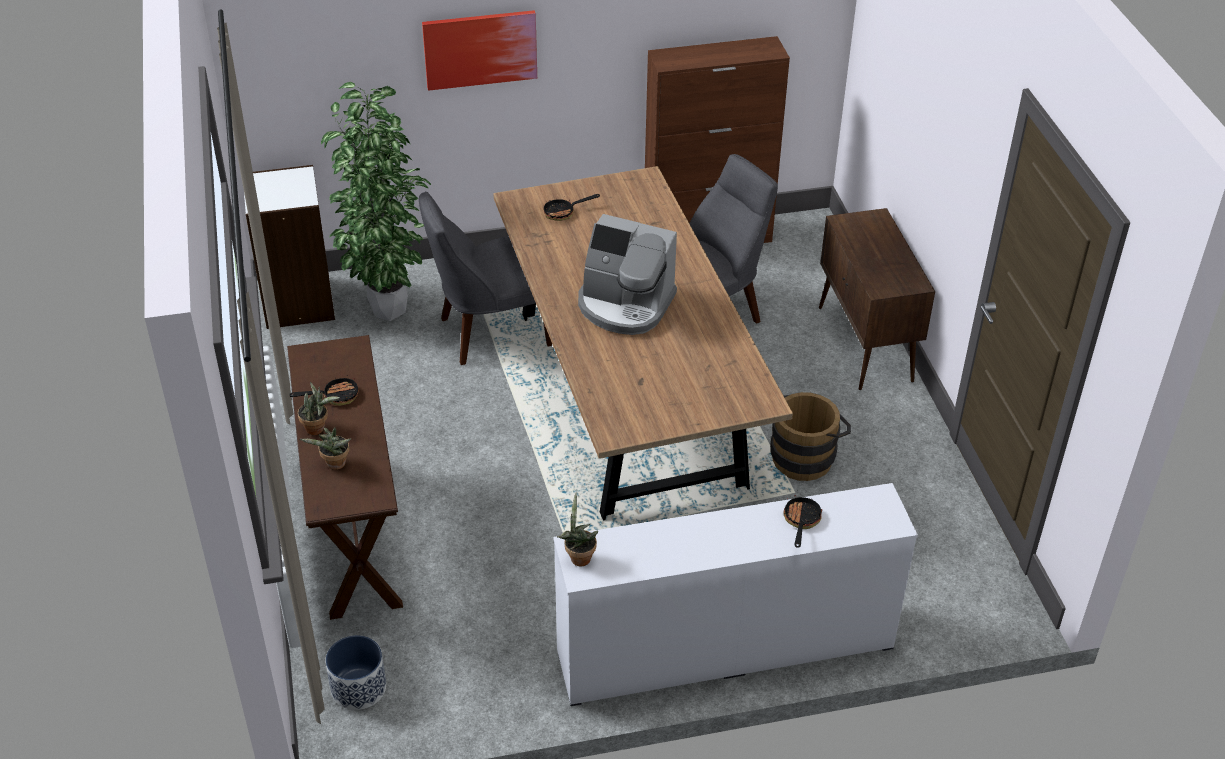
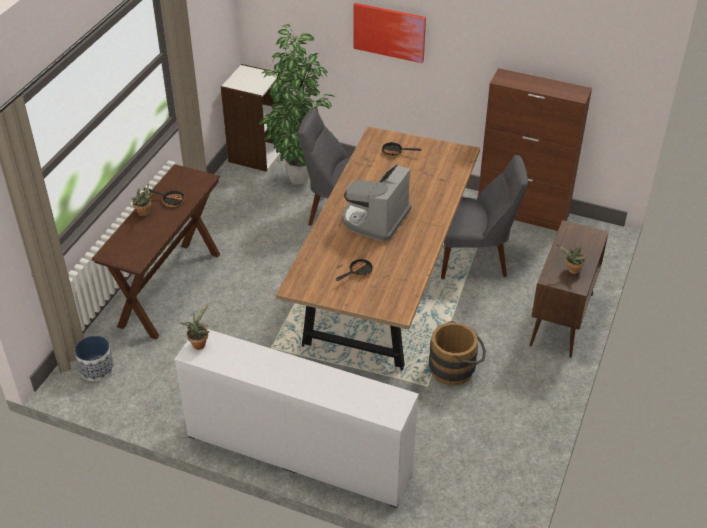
camera: 35 degrees right, 0 degrees up
potted plant [299,427,351,470] -> potted plant moved to [557,245,587,274]
coffee machine [578,214,677,335] -> coffee machine turned 60 degrees clockwise [342,164,411,242]
frying pan [783,495,822,548] -> frying pan moved to [336,259,373,281]

